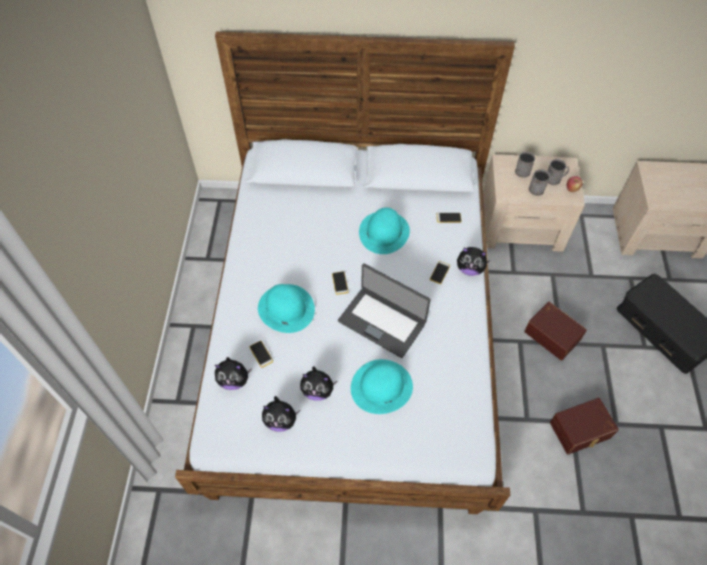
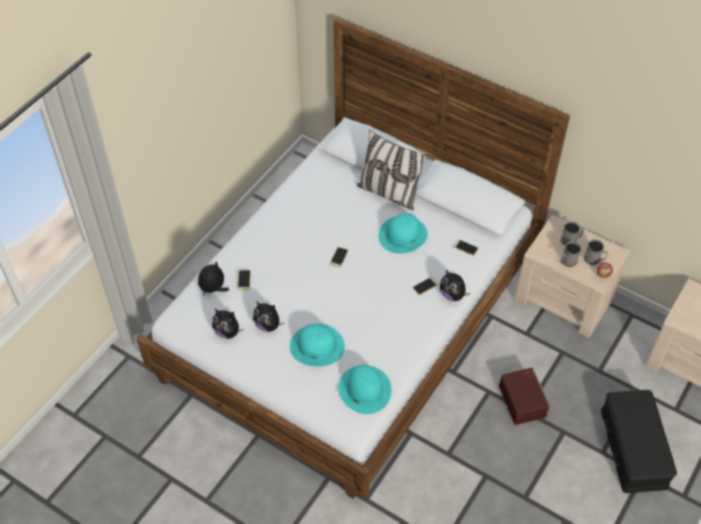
camera: 30 degrees right, 5 degrees down
plush toy [215,357,252,390] -> plush toy turned 105 degrees clockwise [198,261,229,296]
turquoise hat [258,284,315,333] -> turquoise hat moved to [338,364,391,414]
laptop [338,263,431,358] -> none
brown storage box [550,398,619,455] -> none
none -> pillow [357,130,427,210]

